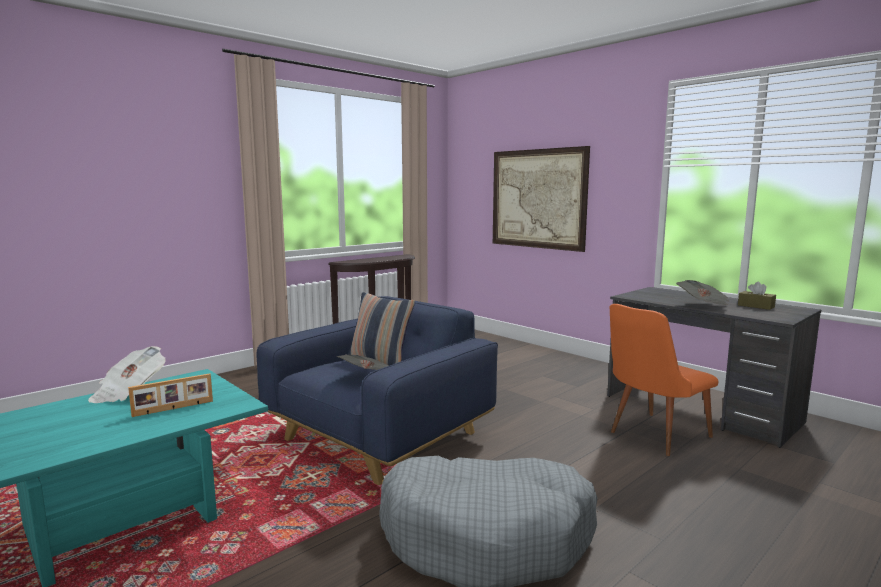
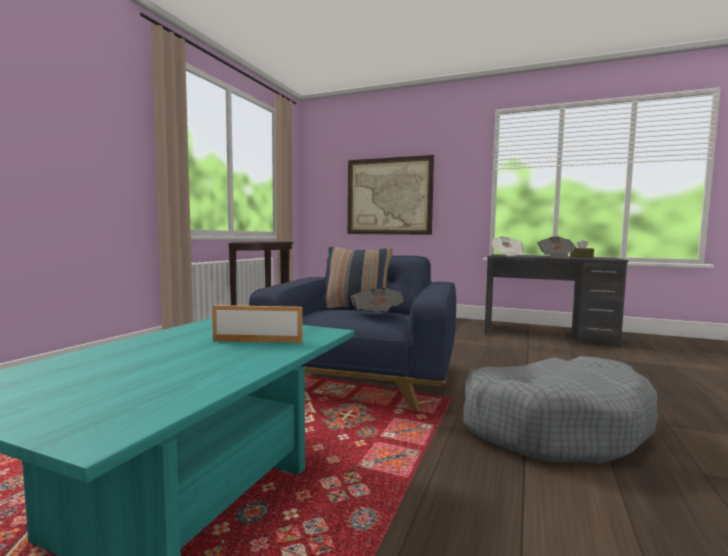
camera: 25 degrees left, 5 degrees down
newspaper [88,346,166,403] -> newspaper moved to [492,236,524,256]
picture frame [128,373,213,417] -> picture frame turned 120 degrees counterclockwise [212,305,302,343]
orange chair [610,304,719,456] -> none

